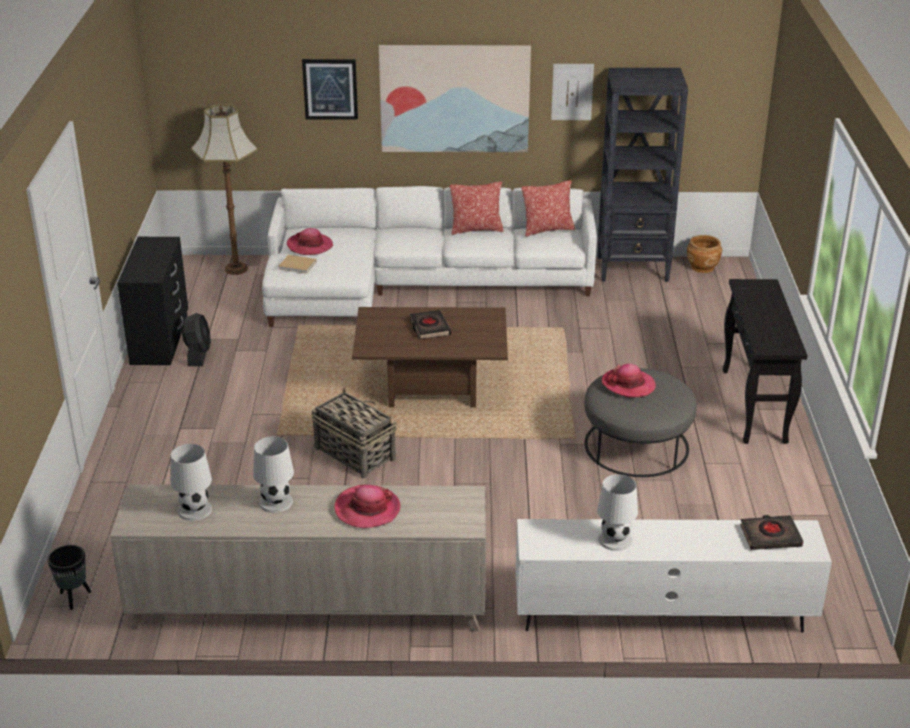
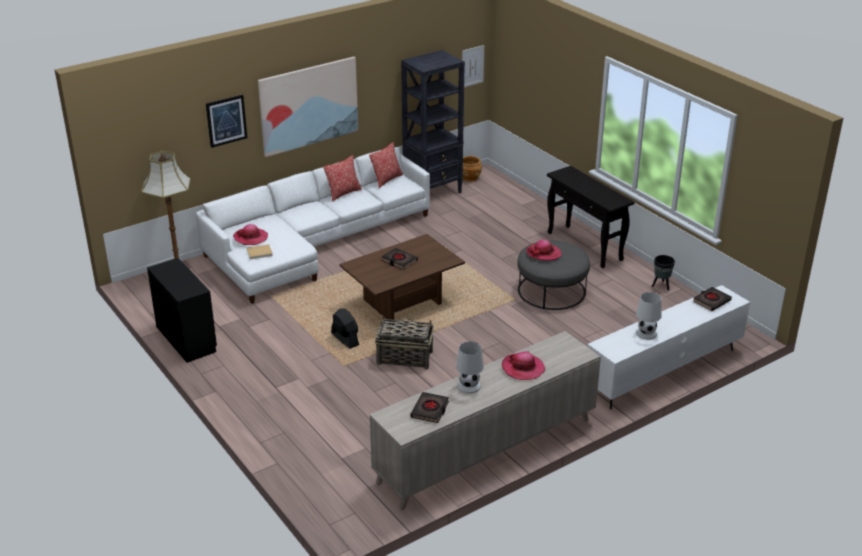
camera: 35 degrees left, 0 degrees up
black planter [48,545,91,610] -> black planter moved to [652,255,675,290]
white table lamp [171,444,212,521] -> black book [410,392,449,423]
black fan [182,313,211,366] -> black fan moved to [331,308,359,349]
picture [551,64,594,120] -> picture moved to [462,45,484,87]

